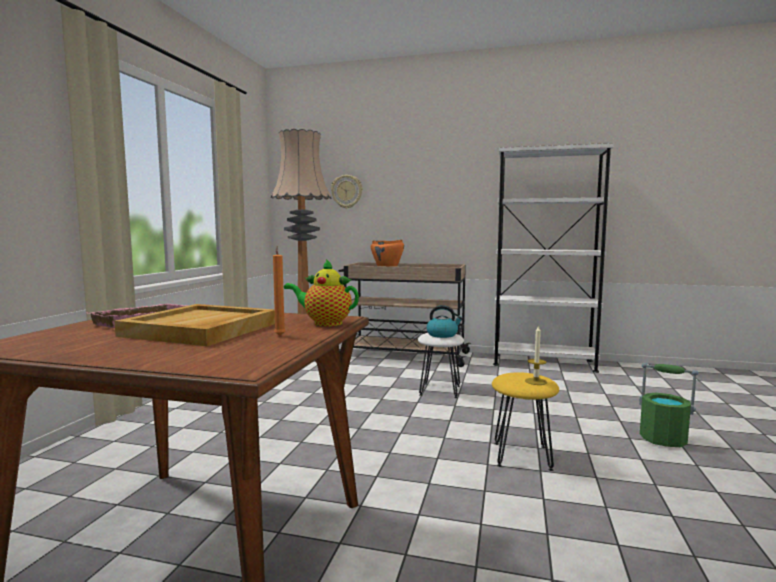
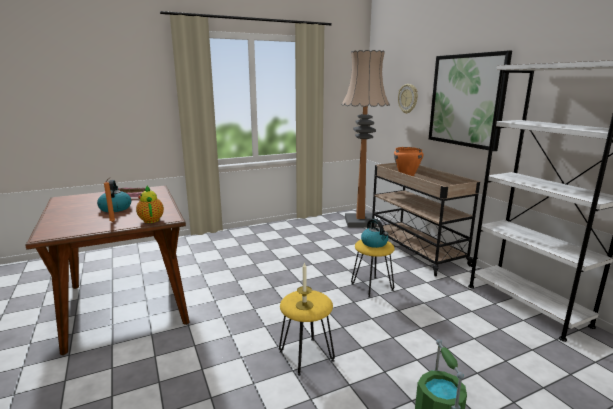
camera: 50 degrees right, 10 degrees up
beige tray [114,304,275,346] -> kettle [97,180,131,212]
white stool [418,333,464,398] -> yellow stool [351,239,395,298]
none -> picture [429,51,512,151]

